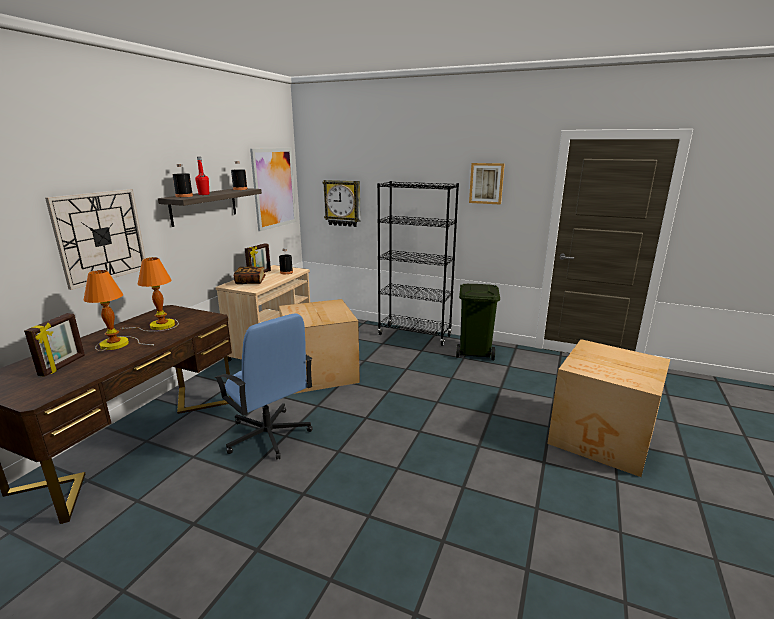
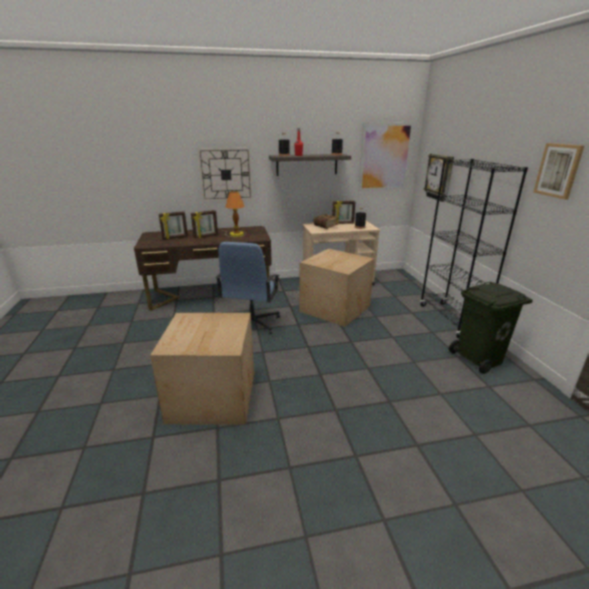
camera: 55 degrees right, 5 degrees up
table lamp [84,270,154,351] -> picture frame [191,210,218,238]
cardboard box [547,339,670,477] -> cardboard box moved to [150,313,254,425]

